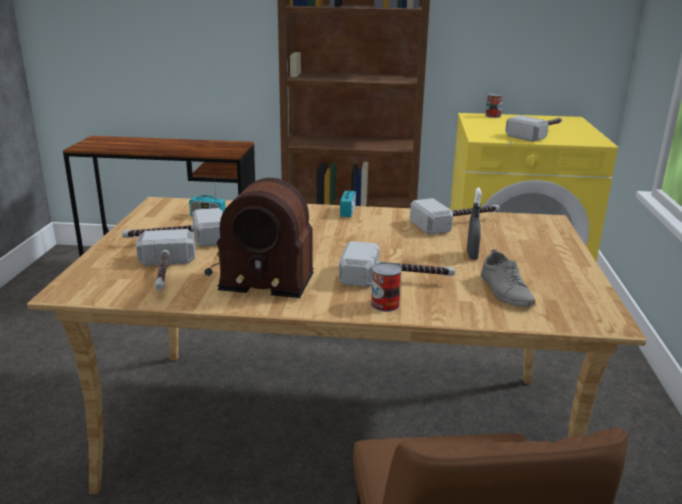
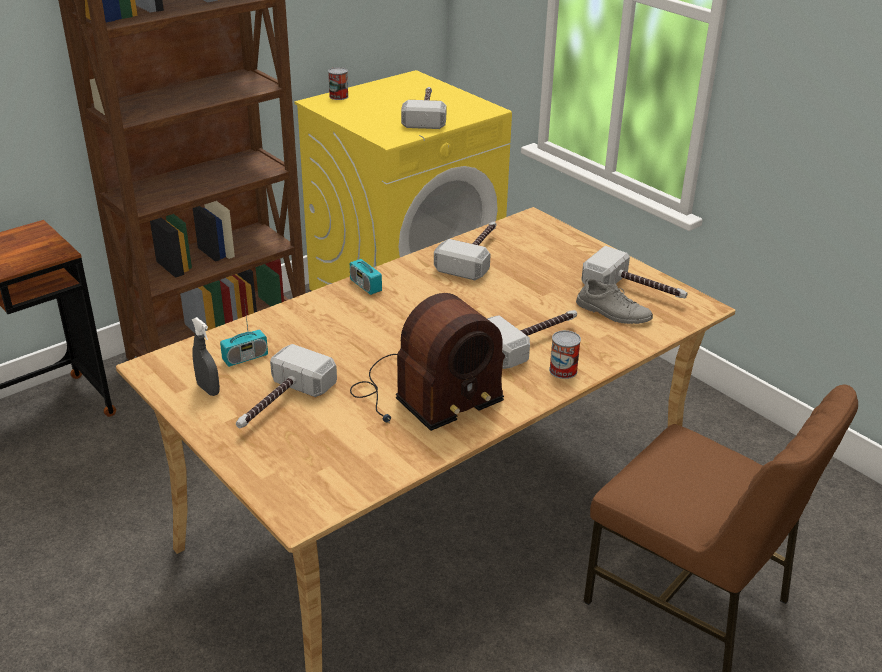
camera: 45 degrees left, 10 degrees up
hammer [136,229,196,290] -> hammer moved to [581,246,688,298]
grey spray bottle [467,188,482,260] -> grey spray bottle moved to [191,317,220,396]

